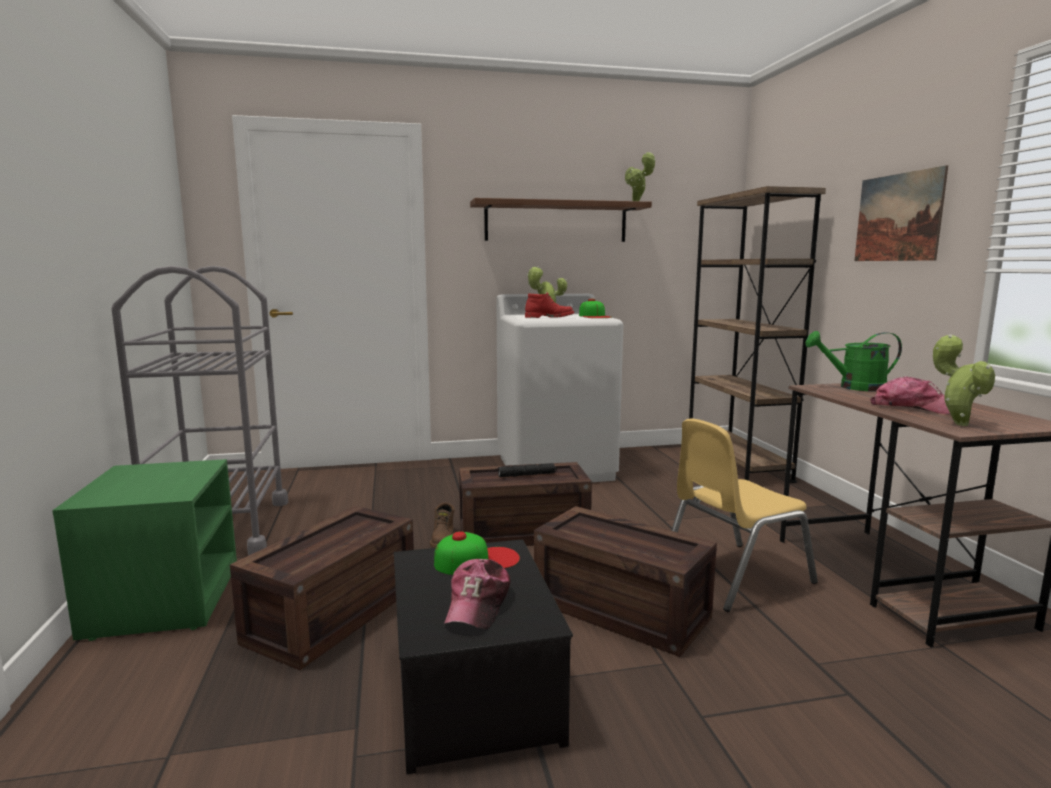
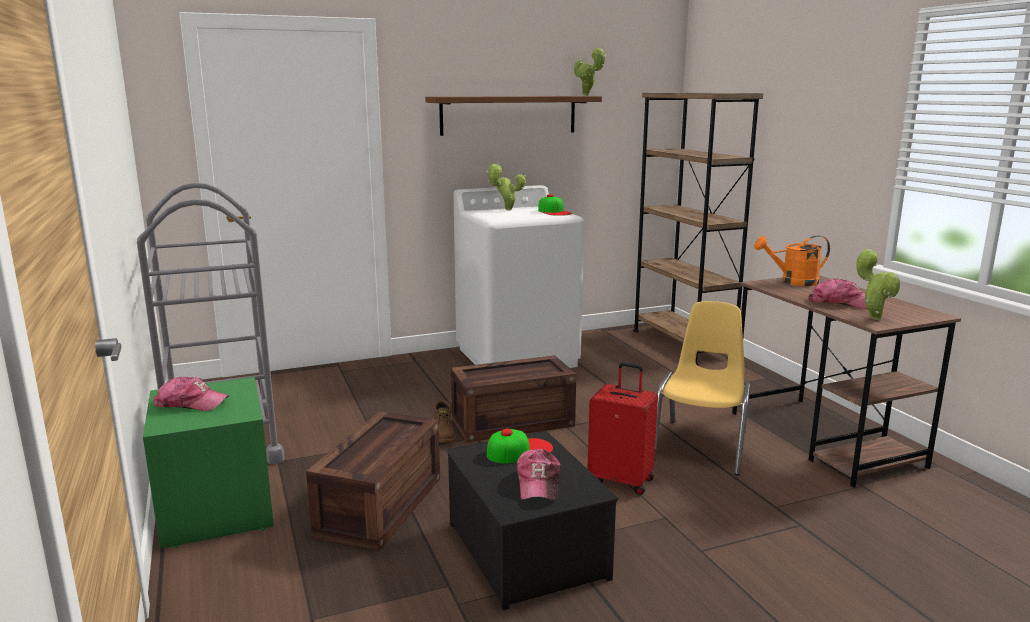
camera: 10 degrees left, 5 degrees up
black flashlight [498,463,557,477] -> none
red boot [525,293,574,318] -> none
crate [534,506,717,657] -> red suitcase [587,362,658,495]
yellow chair [671,418,818,612] -> yellow chair turned 150 degrees clockwise [654,301,751,476]
green watering can [805,331,902,392] -> orange watering can [754,235,830,286]
picture [854,165,948,261] -> none
none -> cap [153,376,229,411]

